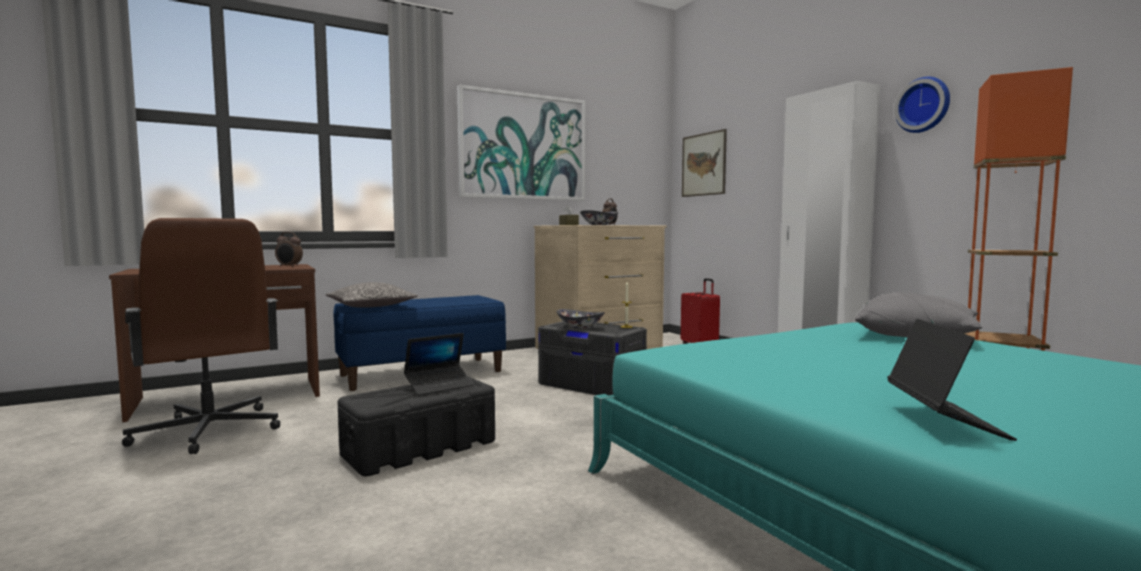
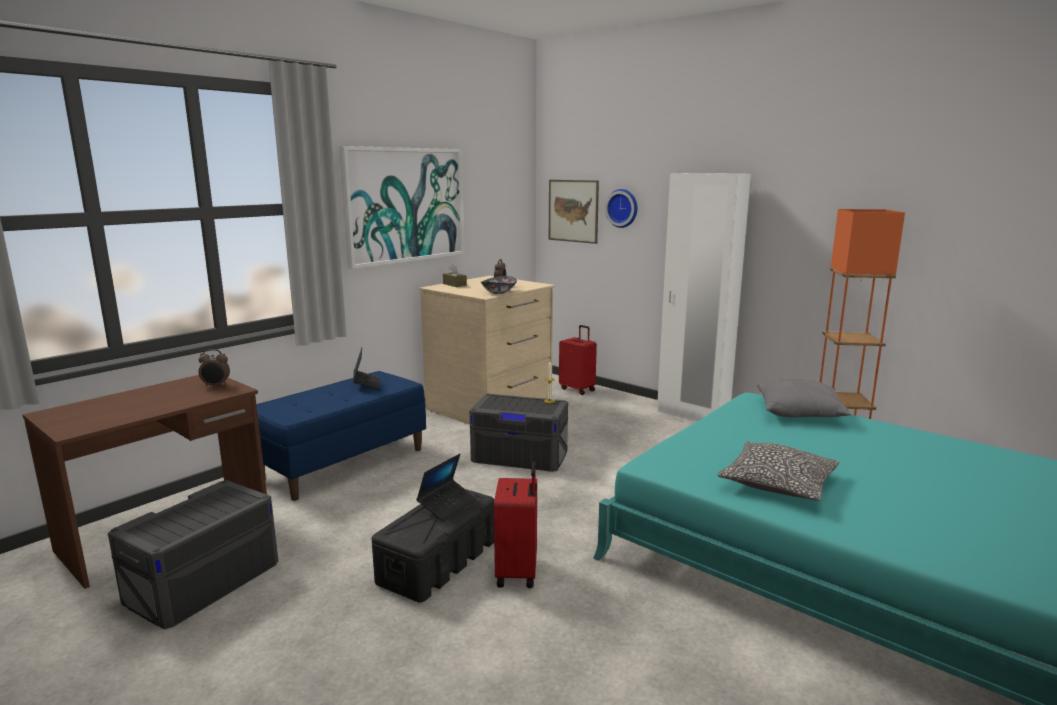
camera: 20 degrees left, 10 degrees up
brown office chair [122,218,281,454] -> grey storage box [108,480,278,629]
pillow [326,282,418,308] -> pillow moved to [718,441,839,501]
bowl [556,309,605,329] -> none
laptop [887,319,1017,441] -> laptop moved to [353,348,380,389]
wall clock [894,77,950,133] -> wall clock moved to [605,189,638,228]
none -> red suitcase [494,462,537,588]

